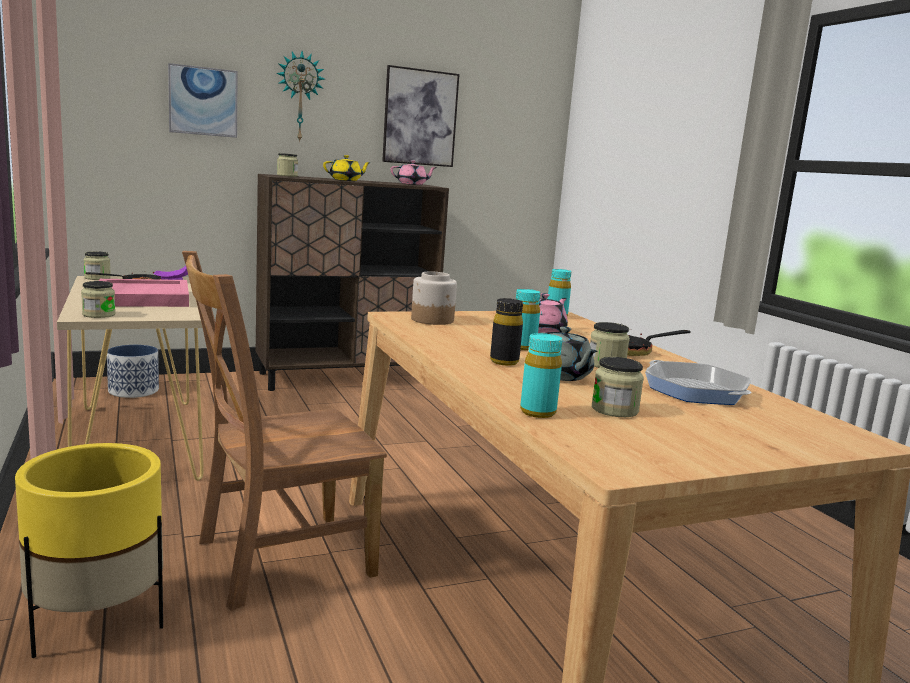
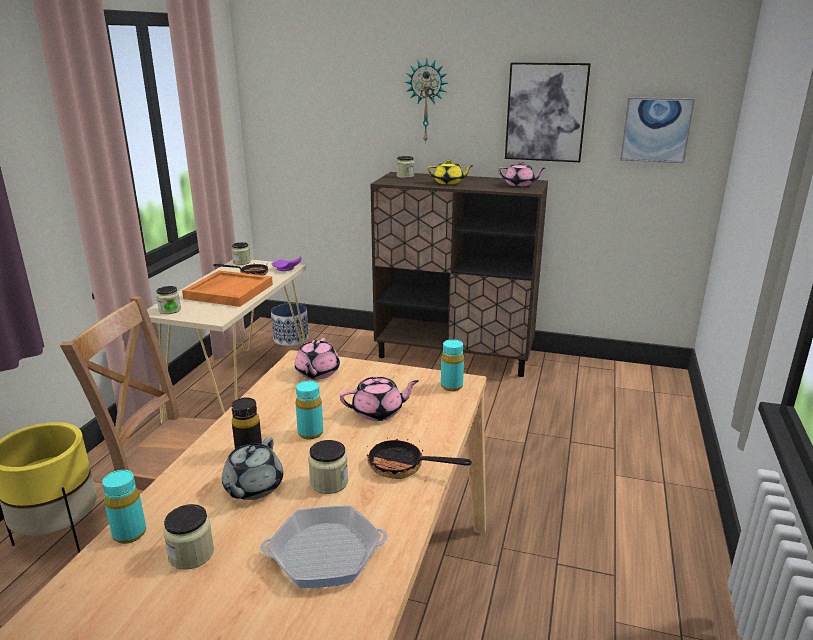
camera: 40 degrees right, 10 degrees up
pink tray [99,279,189,307] -> orange tray [182,270,273,307]
picture [168,63,238,138] -> picture moved to [620,97,695,163]
jar [411,271,457,325] -> pink teapot [295,338,340,379]
frying pan [645,360,752,405] -> frying pan turned 105 degrees counterclockwise [260,505,388,588]

